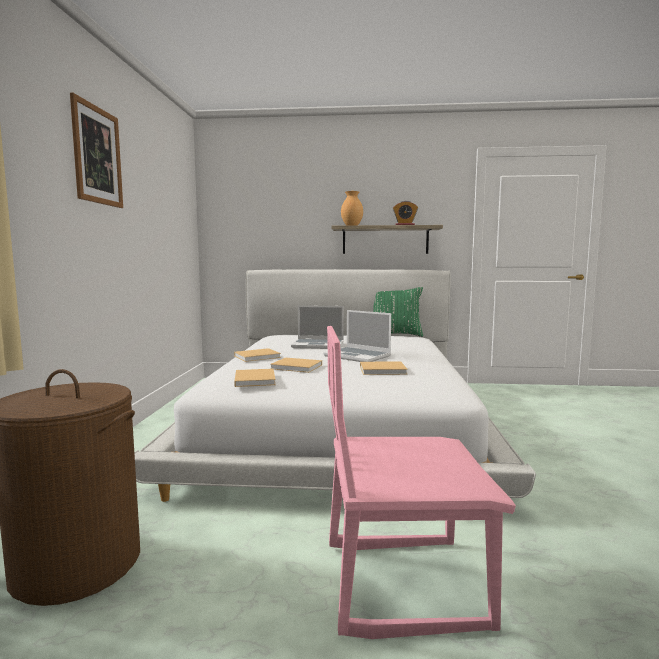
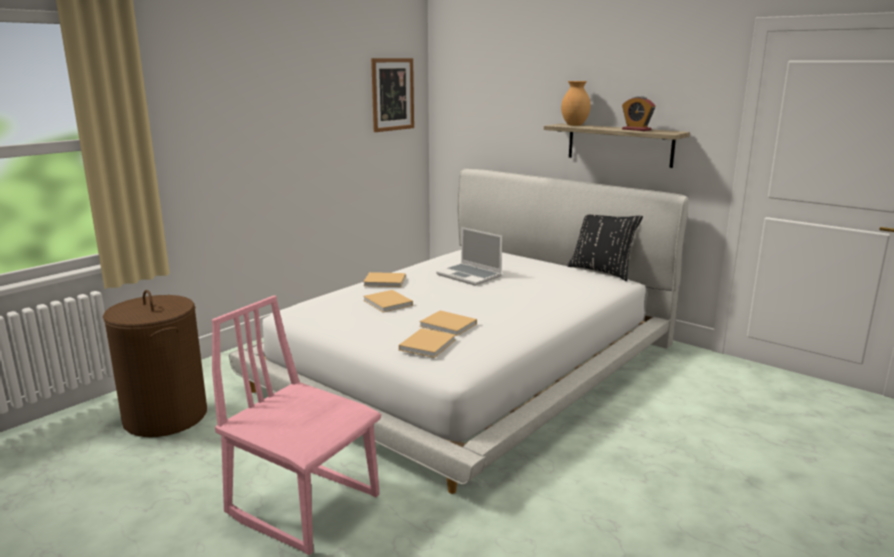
camera: 35 degrees right, 10 degrees up
picture [70,93,123,208] -> picture moved to [371,58,414,132]
beige book [234,369,276,387] -> beige book moved to [399,328,456,358]
laptop [323,310,391,362] -> none
green pillow [373,287,423,337] -> black pillow [567,215,643,281]

